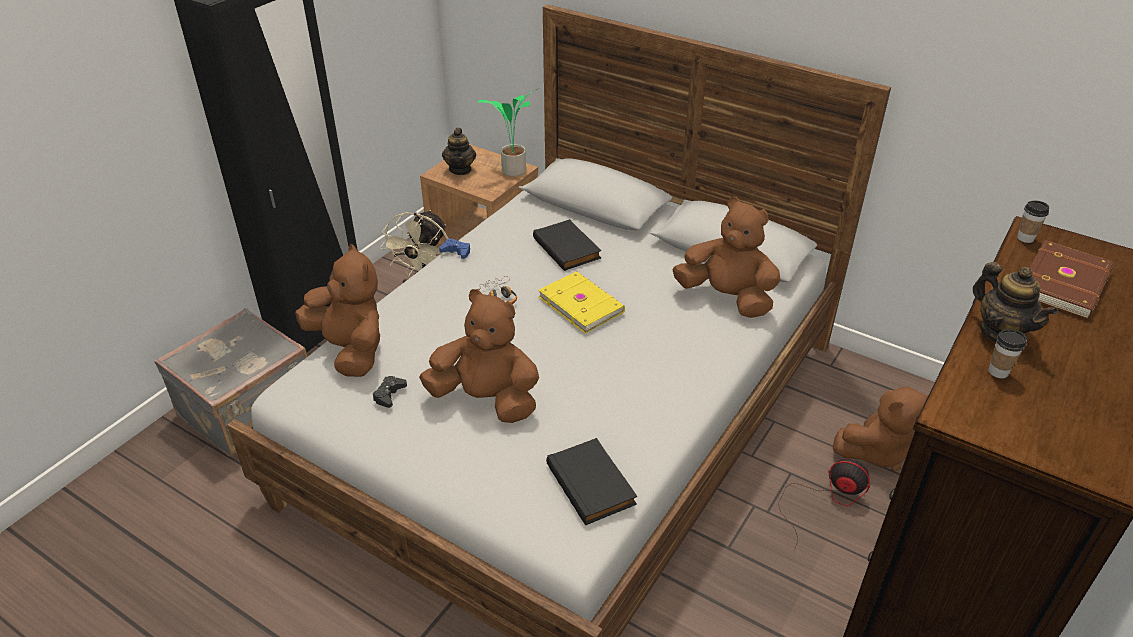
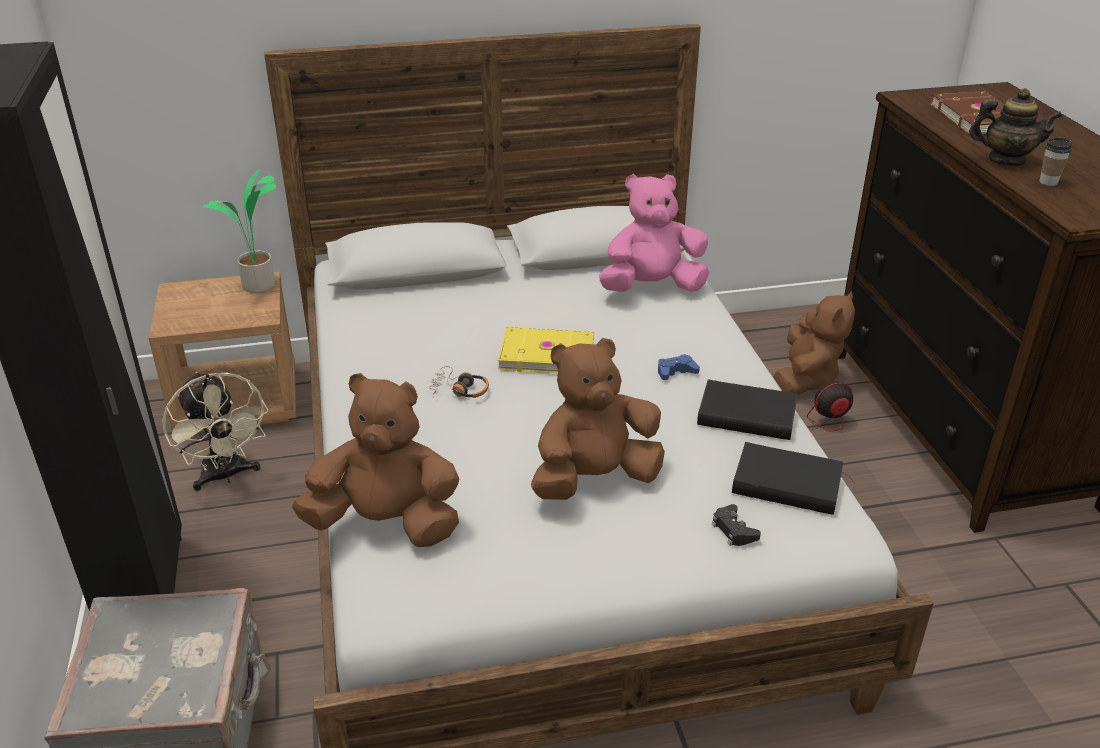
camera: 45 degrees left, 5 degrees down
black game controller [373,376,407,408] -> black game controller moved to [712,504,761,546]
blue game controller [439,238,470,259] -> blue game controller moved to [658,354,700,380]
teapot [442,128,476,175] -> none
black book [533,219,601,271] -> black book moved to [697,379,797,440]
brown plush toy [672,197,780,318] -> pink plush toy [599,174,709,292]
cup [1017,200,1049,243] -> none

